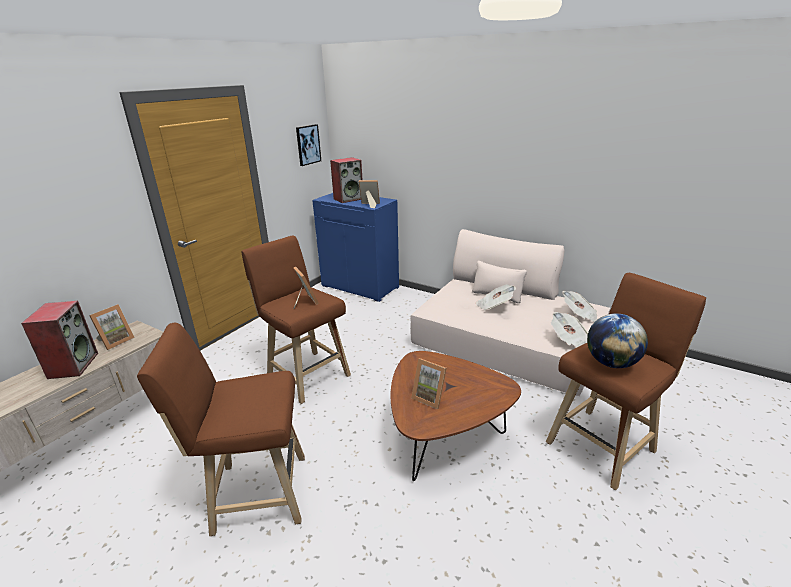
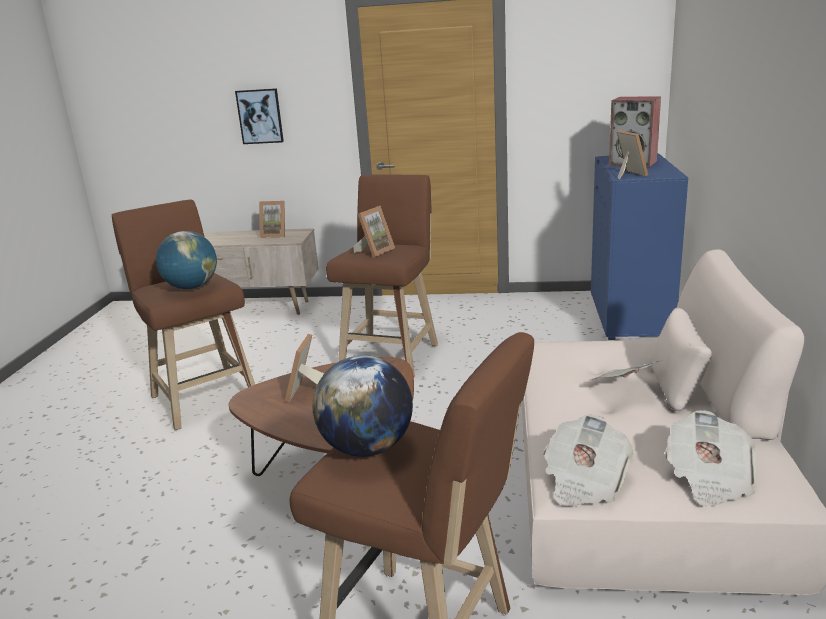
camera: 65 degrees right, 5 degrees down
speaker [21,301,98,379] -> none
picture [296,124,321,166] -> picture moved to [235,88,284,144]
none -> globe [156,231,217,289]

